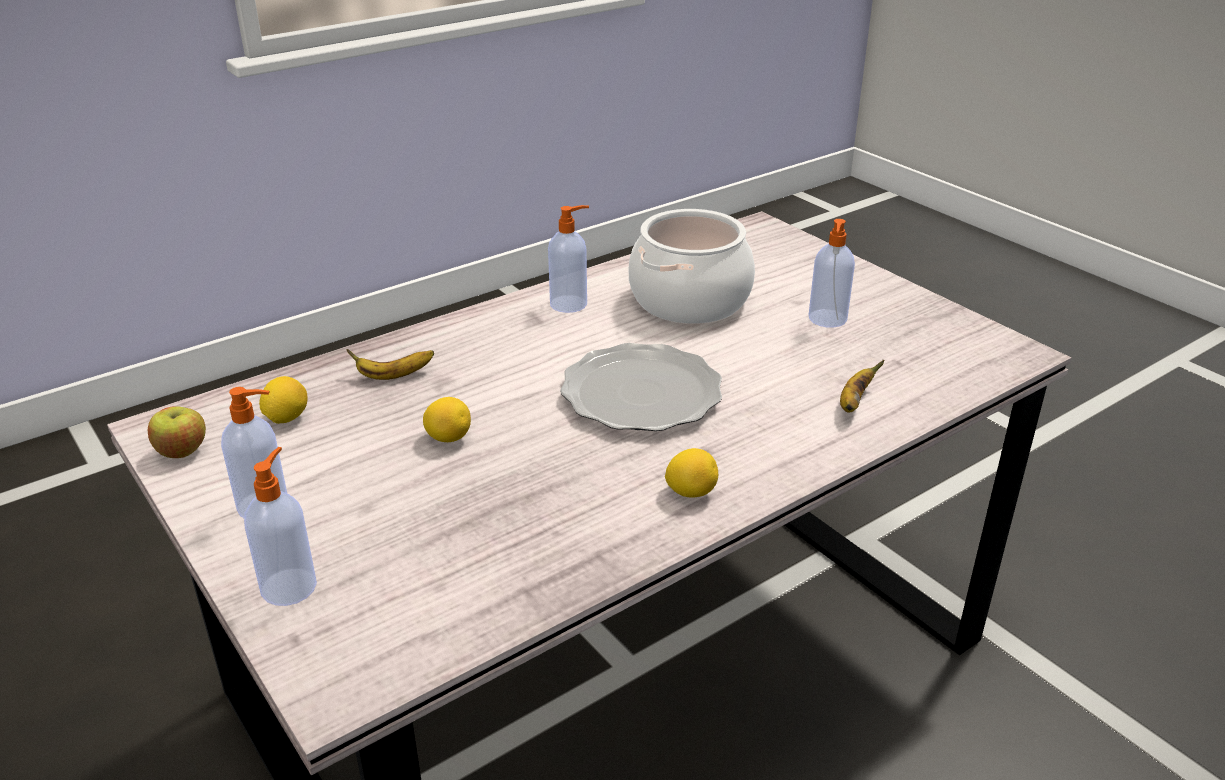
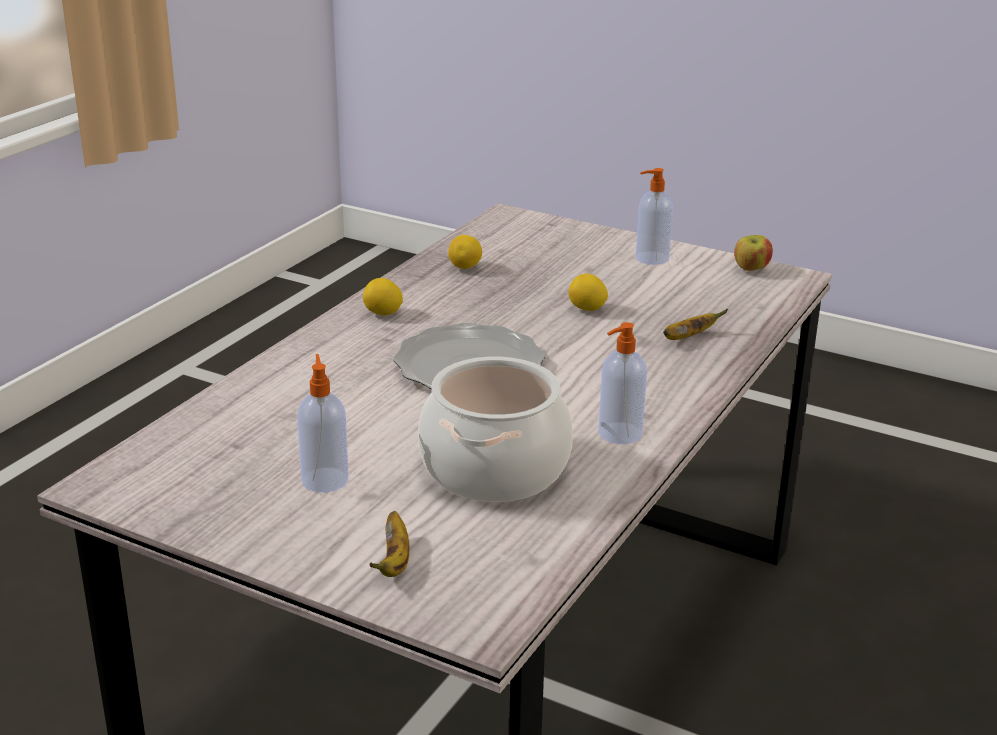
camera: 155 degrees right, 5 degrees down
soap dispenser [244,447,317,606] -> none
lemon [259,376,308,424] -> lemon moved to [448,235,482,269]
banana [840,360,884,413] -> banana moved to [369,511,409,577]

